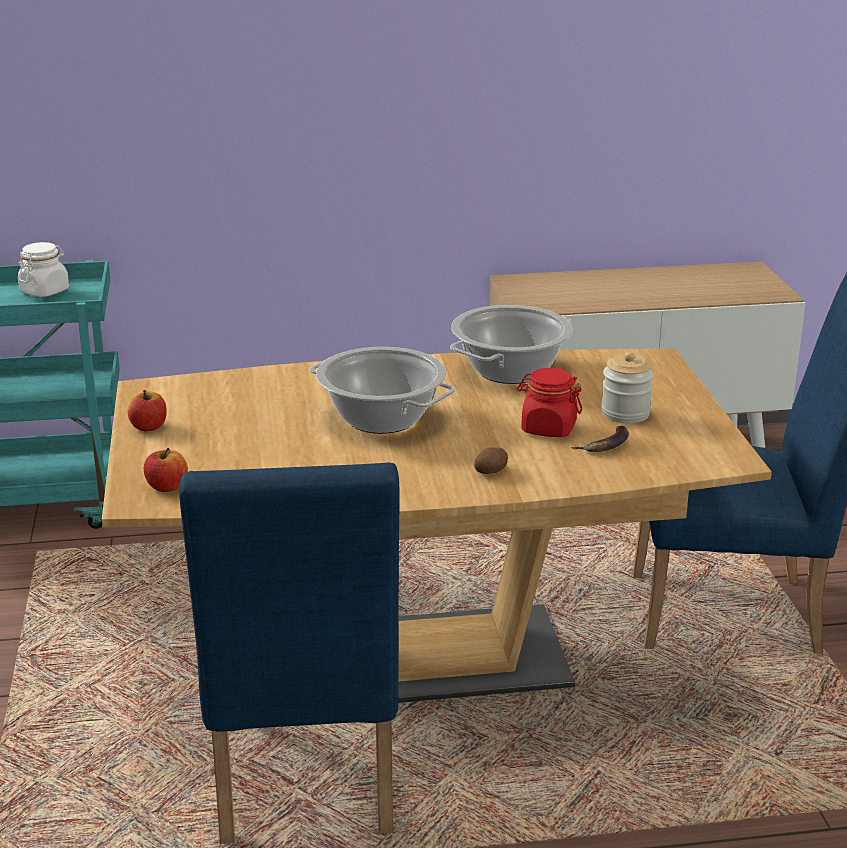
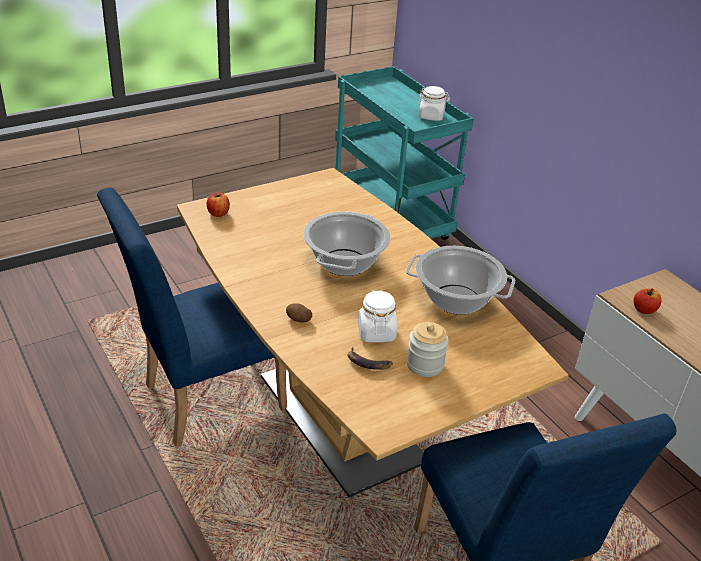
camera: 65 degrees right, 10 degrees up
apple [128,390,167,431] -> apple moved to [633,288,661,314]
red jar [517,368,582,437] -> white jar [358,290,397,342]

